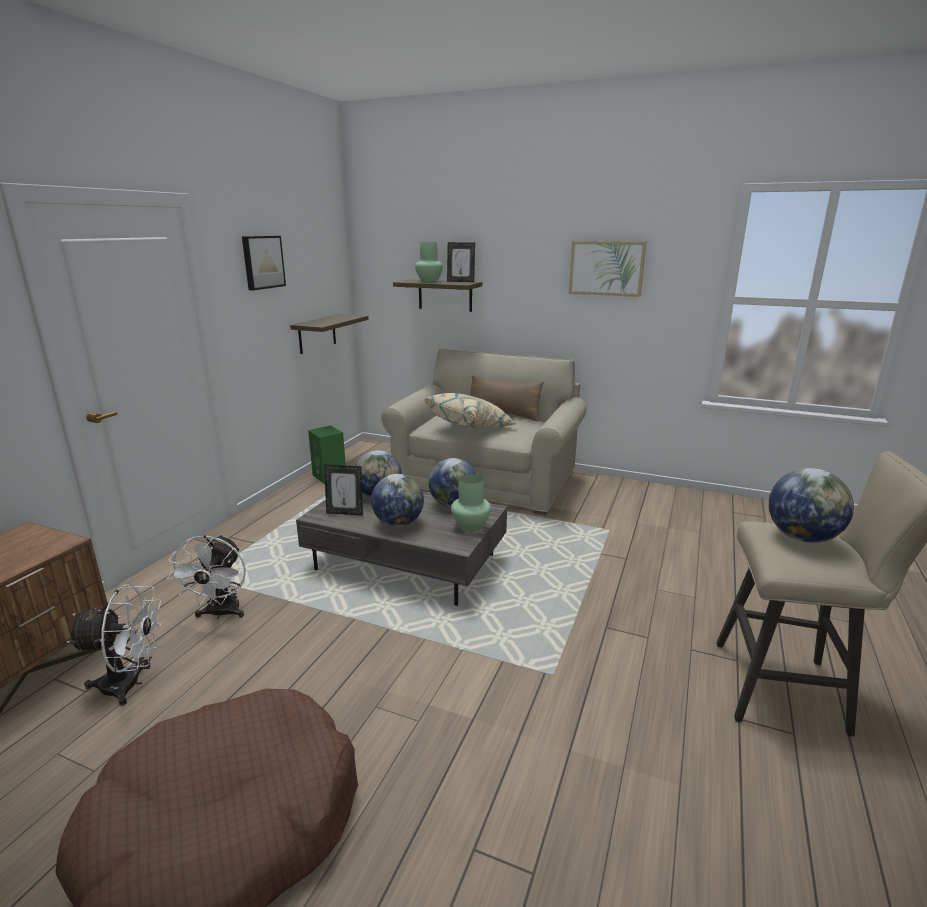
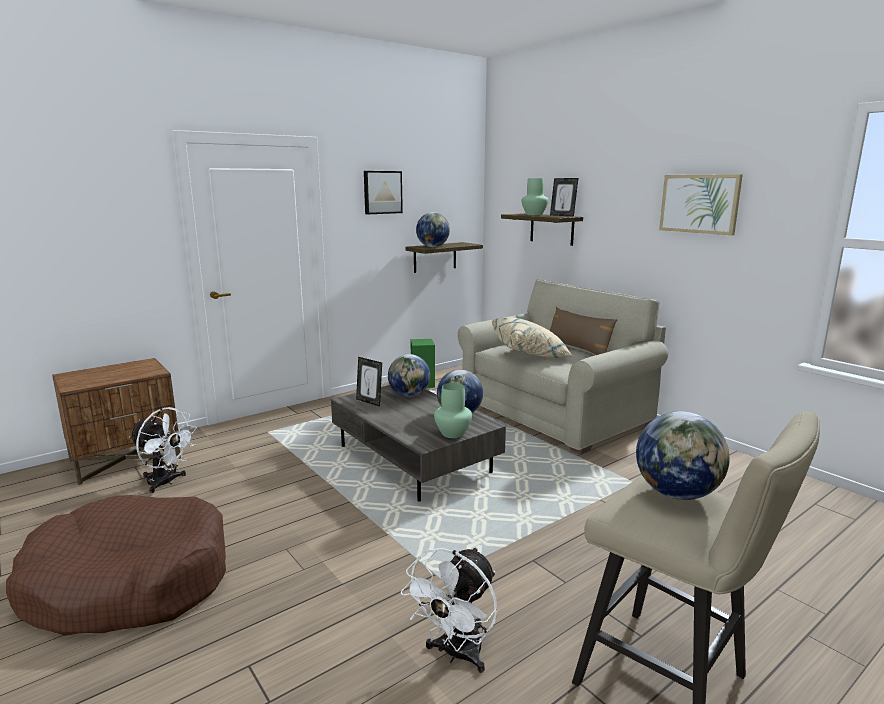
camera: 30 degrees right, 5 degrees down
white fan [167,535,246,620] -> white fan moved to [401,547,498,673]
globe [371,474,424,527] -> globe moved to [416,212,450,247]

